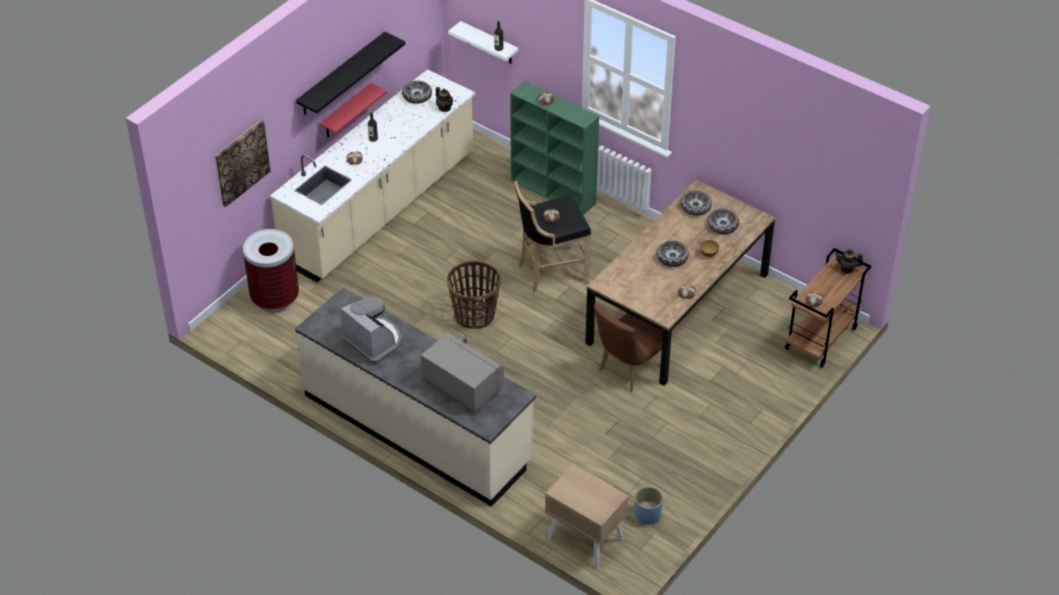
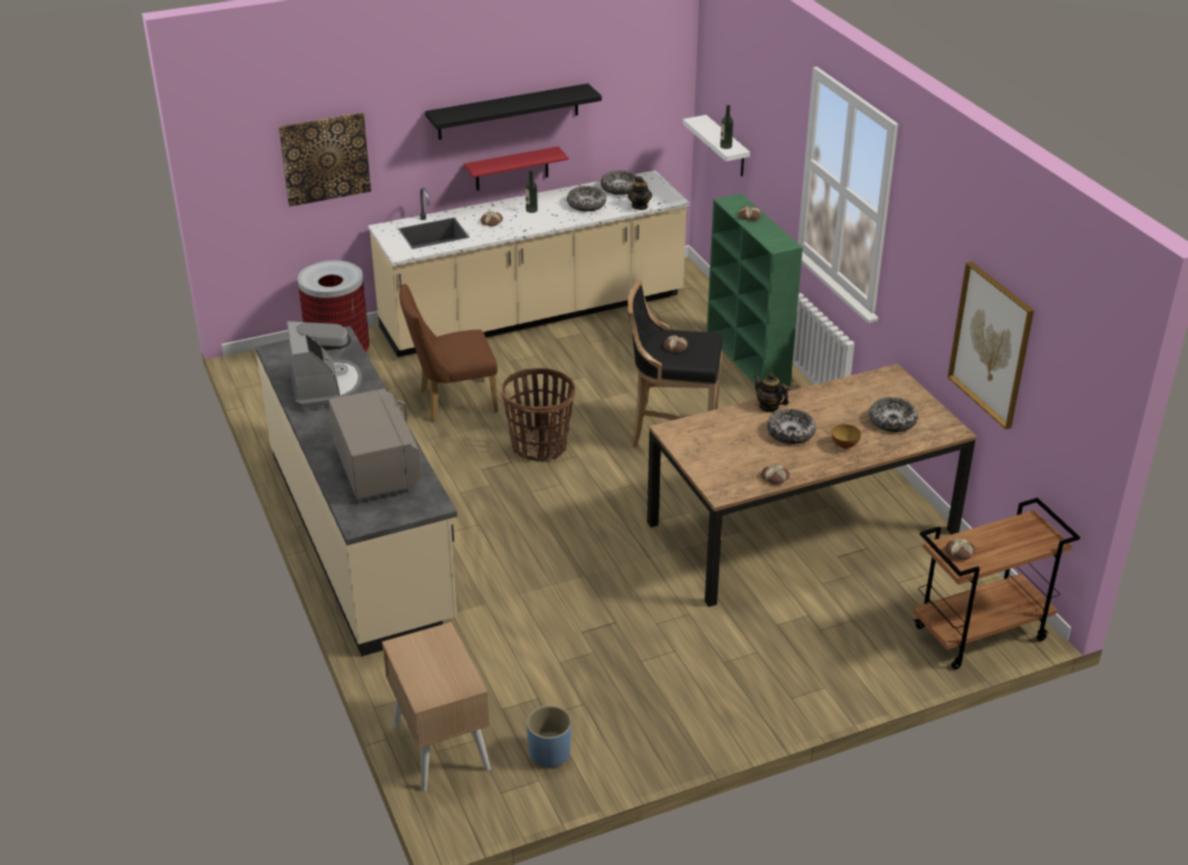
camera: 30 degrees right, 10 degrees down
brown chair [594,304,663,392] -> brown chair moved to [399,284,498,421]
bowl [680,190,712,216] -> bowl moved to [567,186,606,211]
teapot [835,249,864,274] -> teapot moved to [753,373,789,412]
none -> picture [948,261,1034,429]

